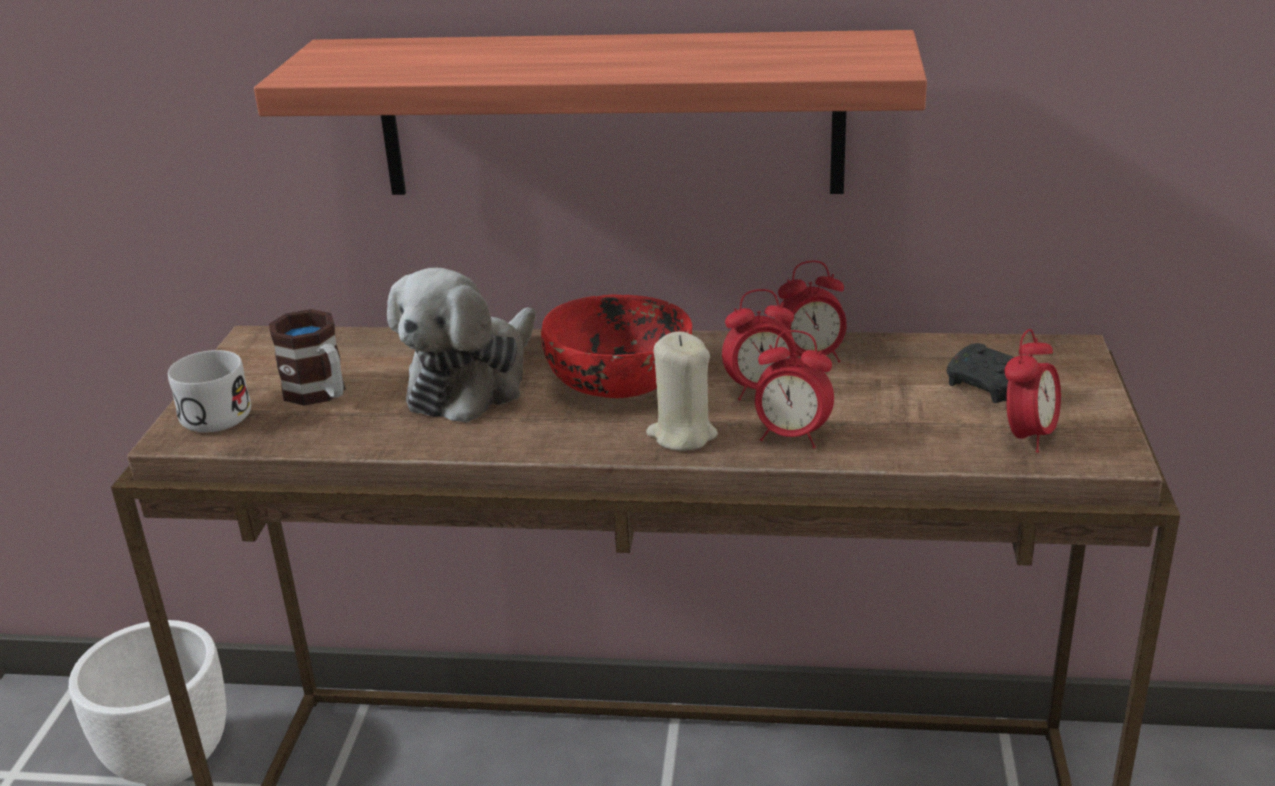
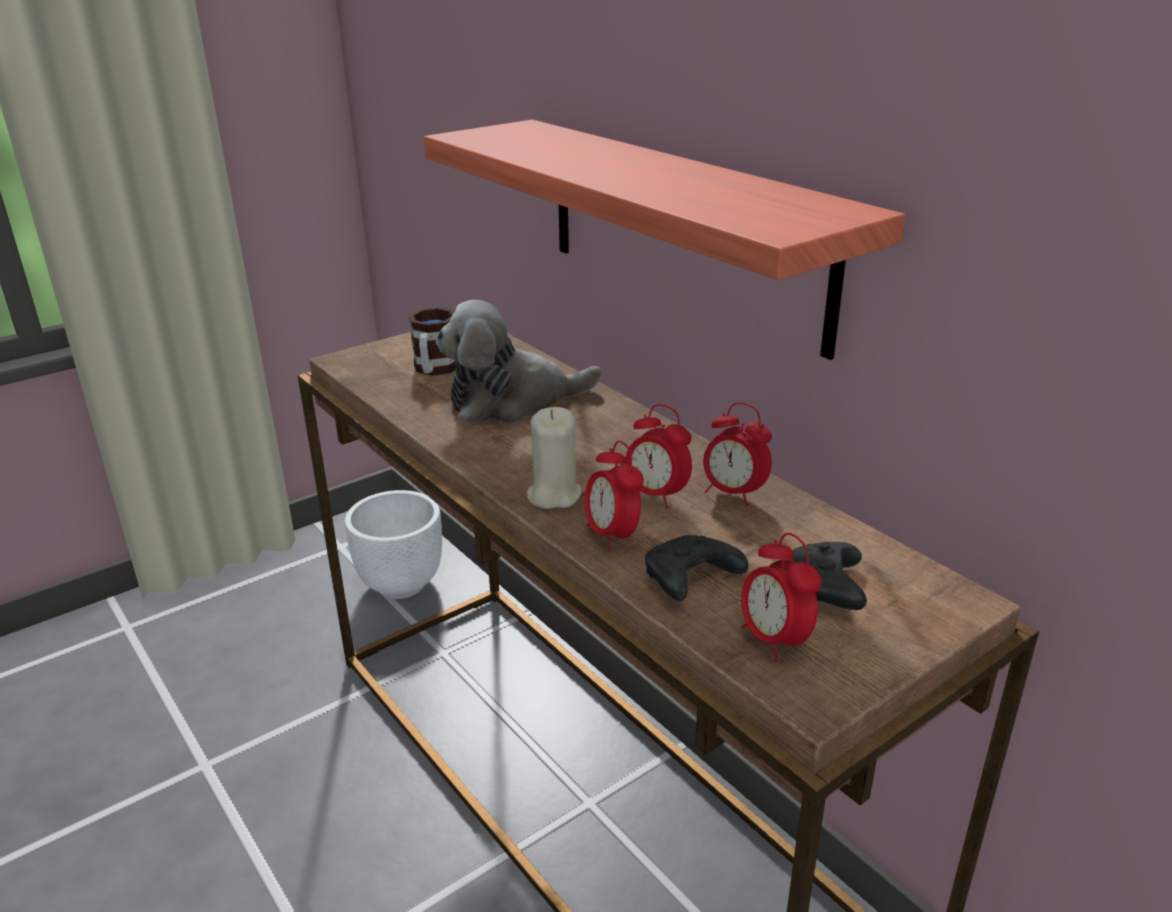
camera: 45 degrees right, 0 degrees up
white mug [168,350,251,433] -> none
red bowl [541,294,692,398] -> none
alarm clock [1005,329,1061,453] -> alarm clock turned 75 degrees clockwise [741,533,822,662]
none -> black game controller [645,535,748,601]

